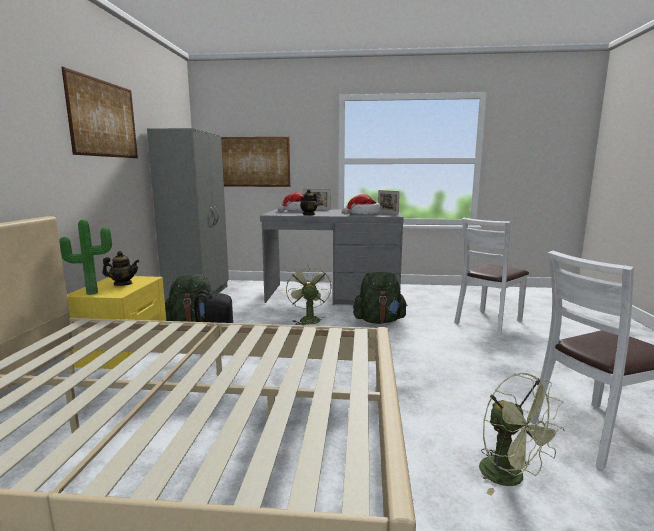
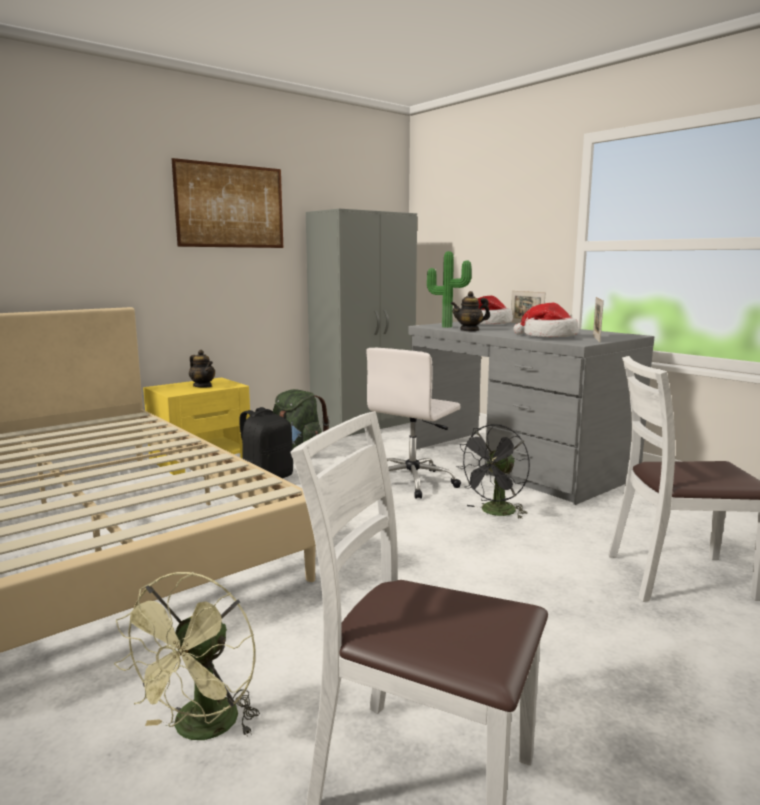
camera: 45 degrees right, 0 degrees up
potted plant [59,220,112,295] -> potted plant moved to [427,251,471,328]
picture [221,137,290,187] -> none
green fan [286,265,331,326] -> white office chair [366,348,461,499]
green backpack [353,272,408,324] -> black fan [456,424,530,519]

